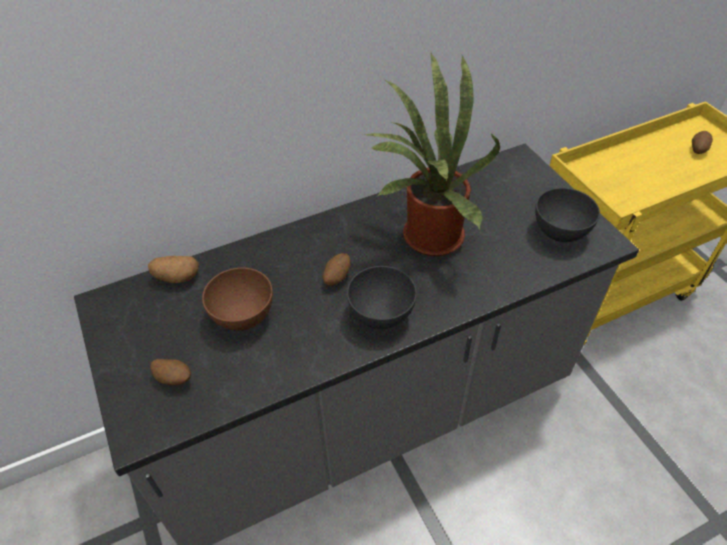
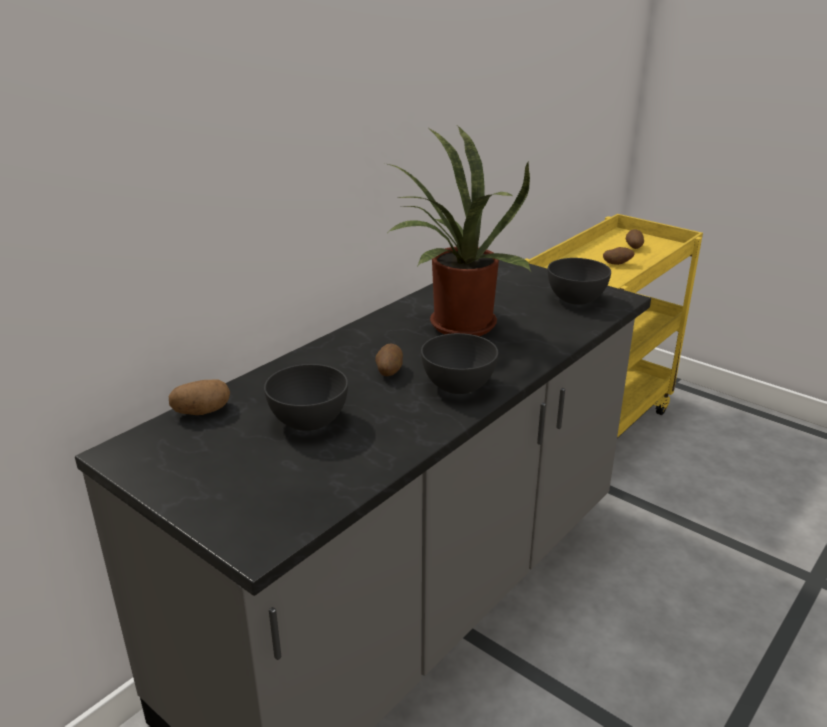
camera: 25 degrees left, 20 degrees down
potato [150,359,191,385] -> potato moved to [603,247,635,265]
brown bowl [202,268,273,331] -> grey bowl [264,364,348,431]

